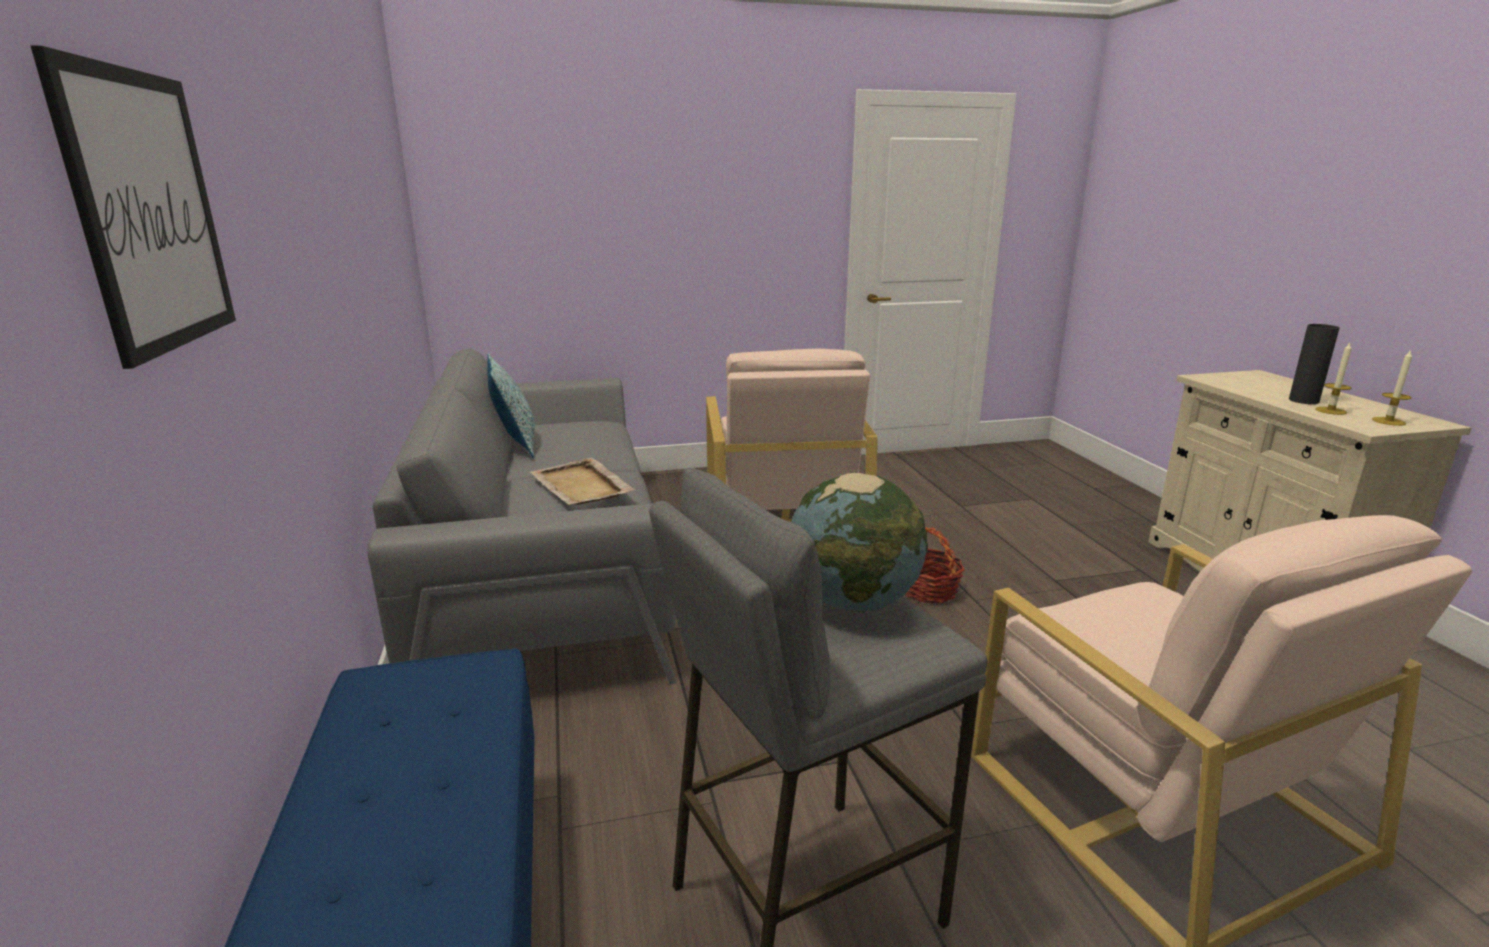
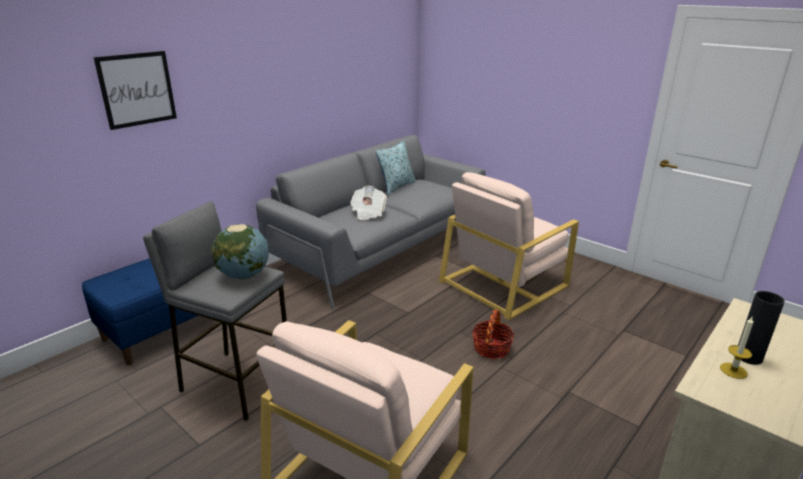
camera: 55 degrees right, 5 degrees up
beige tray [529,458,635,505] -> newspaper [350,186,387,220]
candle [1372,350,1413,426] -> none

